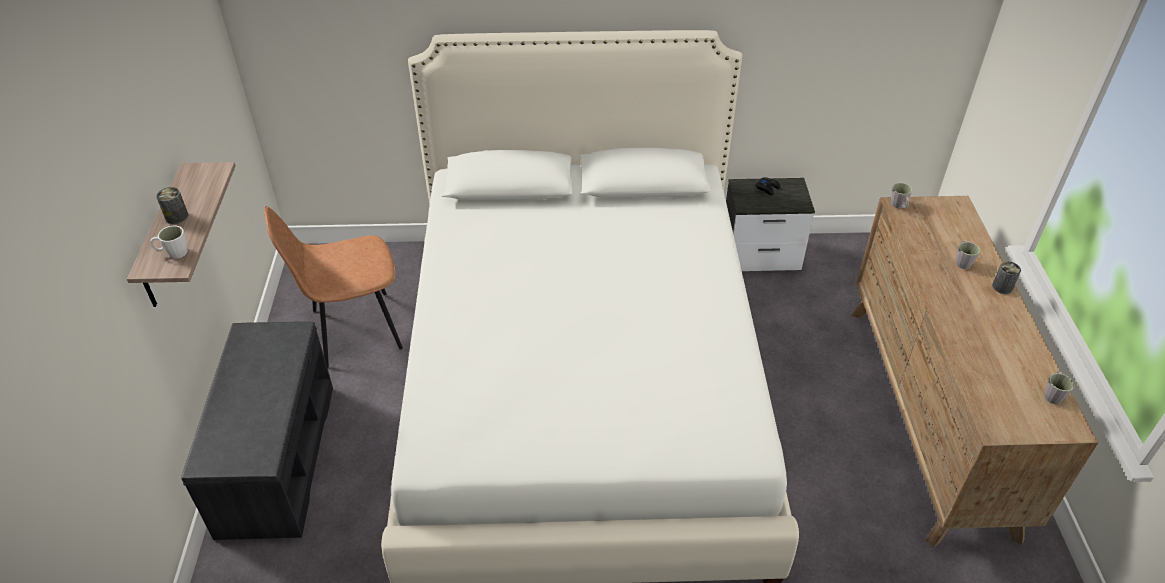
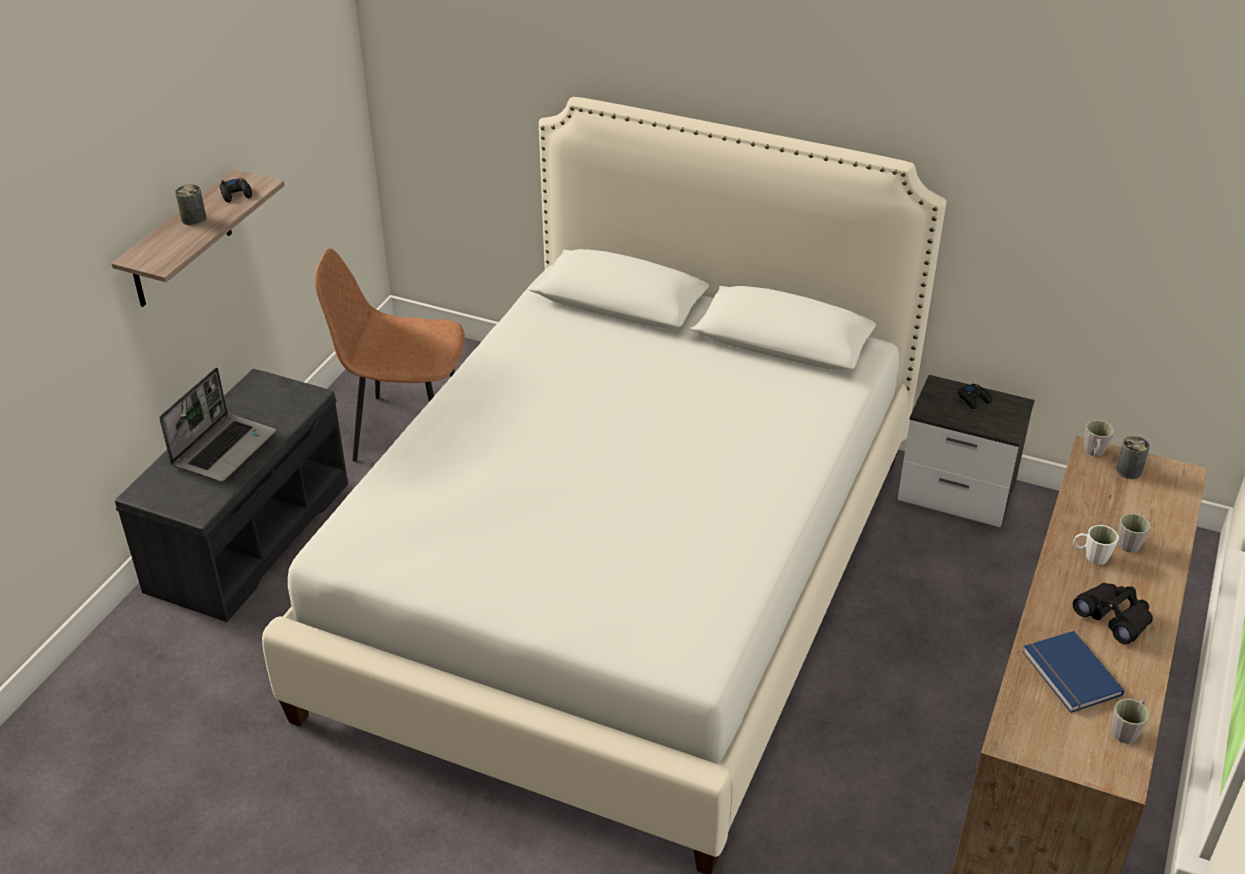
camera: 25 degrees right, 5 degrees down
white mug [150,226,188,259] -> white mug moved to [1073,525,1119,565]
can [992,261,1021,294] -> can moved to [1116,436,1150,479]
none -> laptop [159,367,276,482]
none -> black game controller [220,178,252,202]
none -> blue book [1023,631,1124,713]
none -> black binoculars [1073,583,1153,644]

